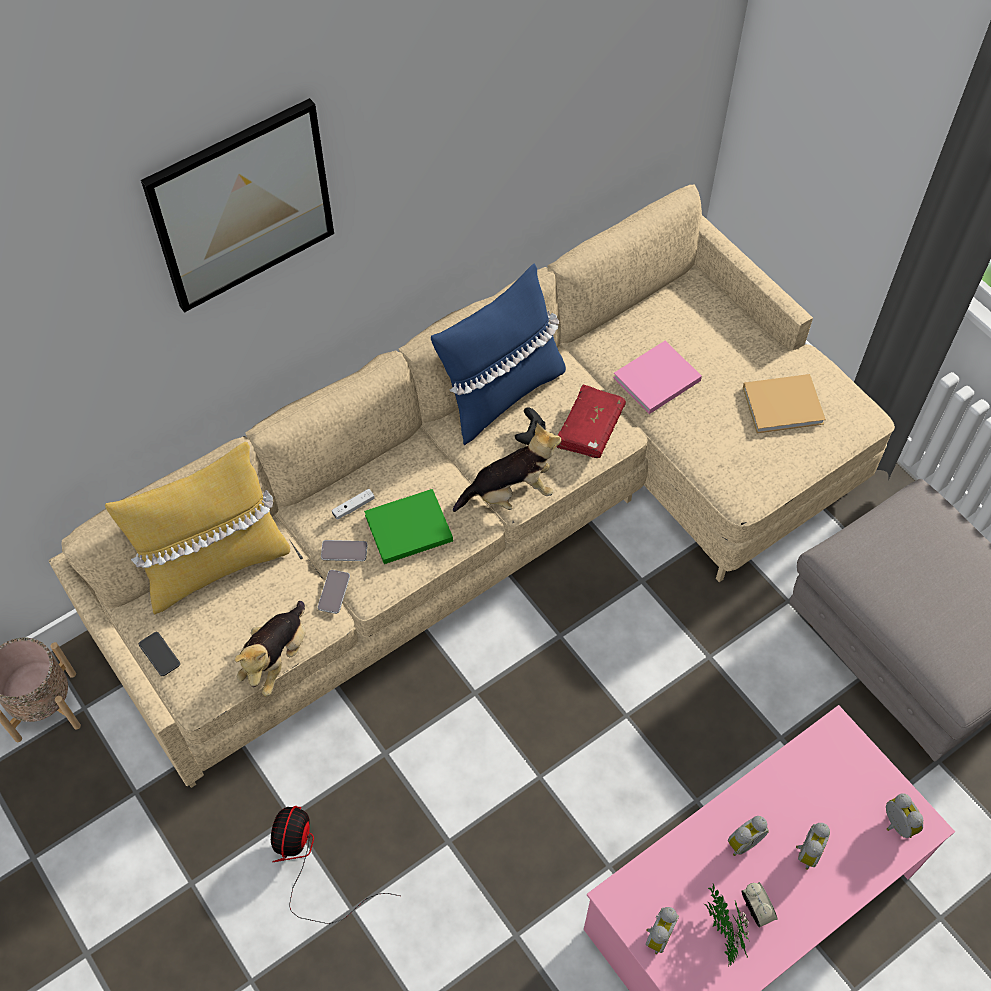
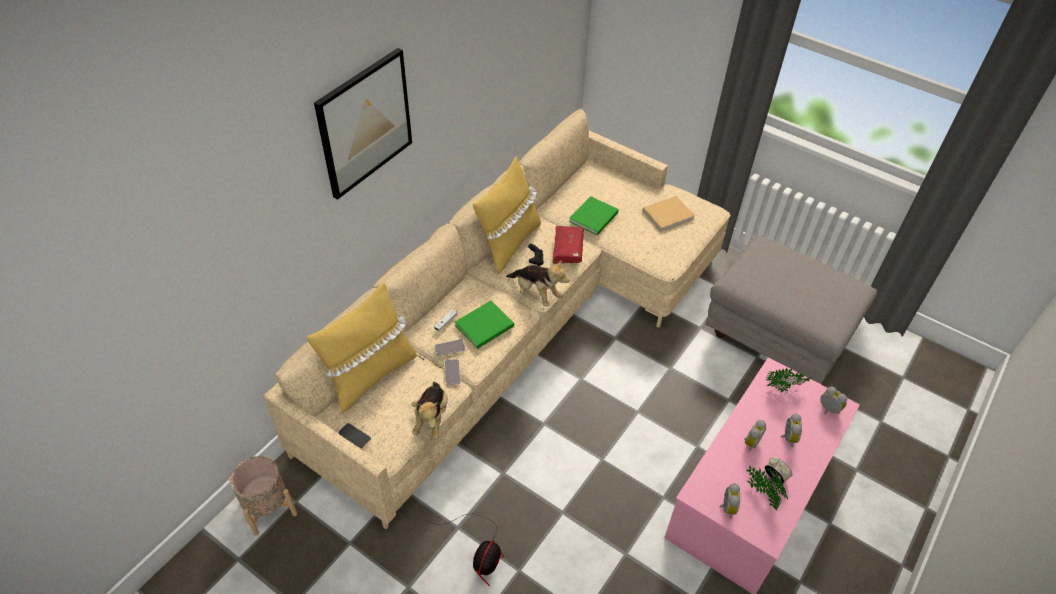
camera: 20 degrees left, 10 degrees down
fan [271,806,400,924] -> fan turned 150 degrees counterclockwise [428,513,504,586]
blue pillow [431,264,566,445] -> yellow pillow [473,156,541,275]
plush toy [453,423,561,512] -> plush toy turned 75 degrees clockwise [506,260,570,307]
pink book [613,341,702,414] -> green book [569,196,619,236]
none -> potted plant [766,368,811,392]

